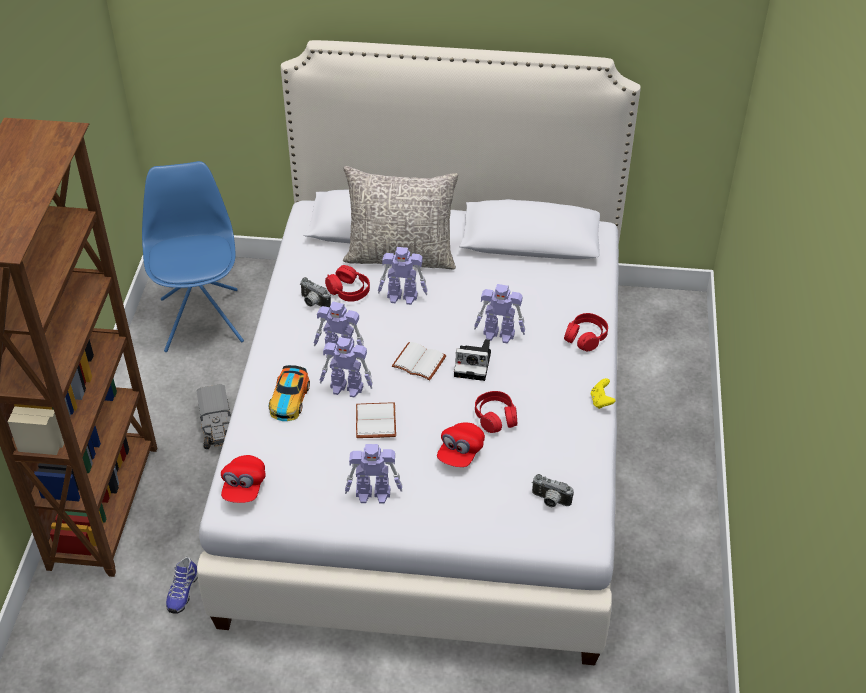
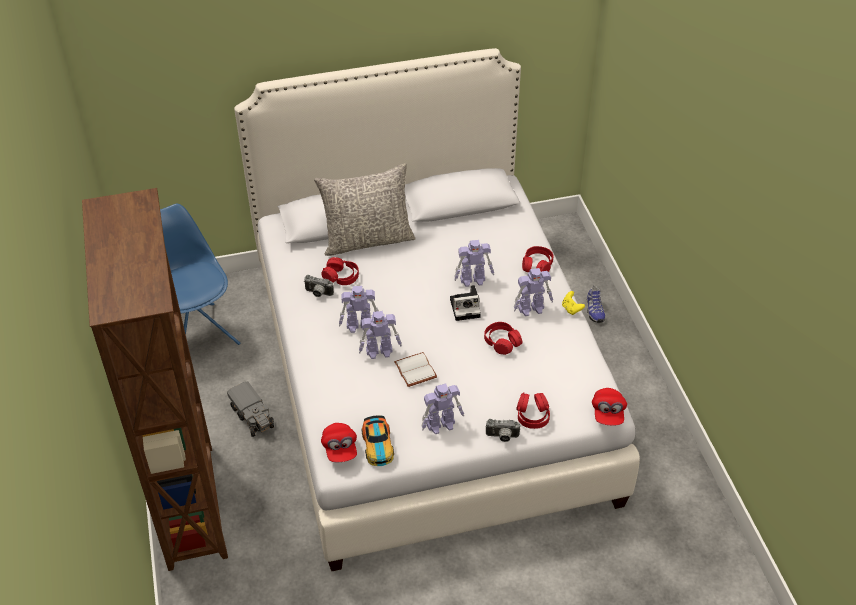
camera: 20 degrees left, 0 degrees up
shoe [166,557,198,614] -> shoe moved to [587,285,605,323]
toy car [269,365,310,421] -> toy car moved to [361,416,394,466]
toy robot [378,247,428,305] -> toy robot moved to [514,268,553,316]
white book [392,342,447,380] -> none
red cap [437,422,485,467] -> red cap moved to [592,388,627,425]
camera [532,474,574,507] -> camera moved to [486,419,520,442]
none -> red headphones [516,392,550,429]

